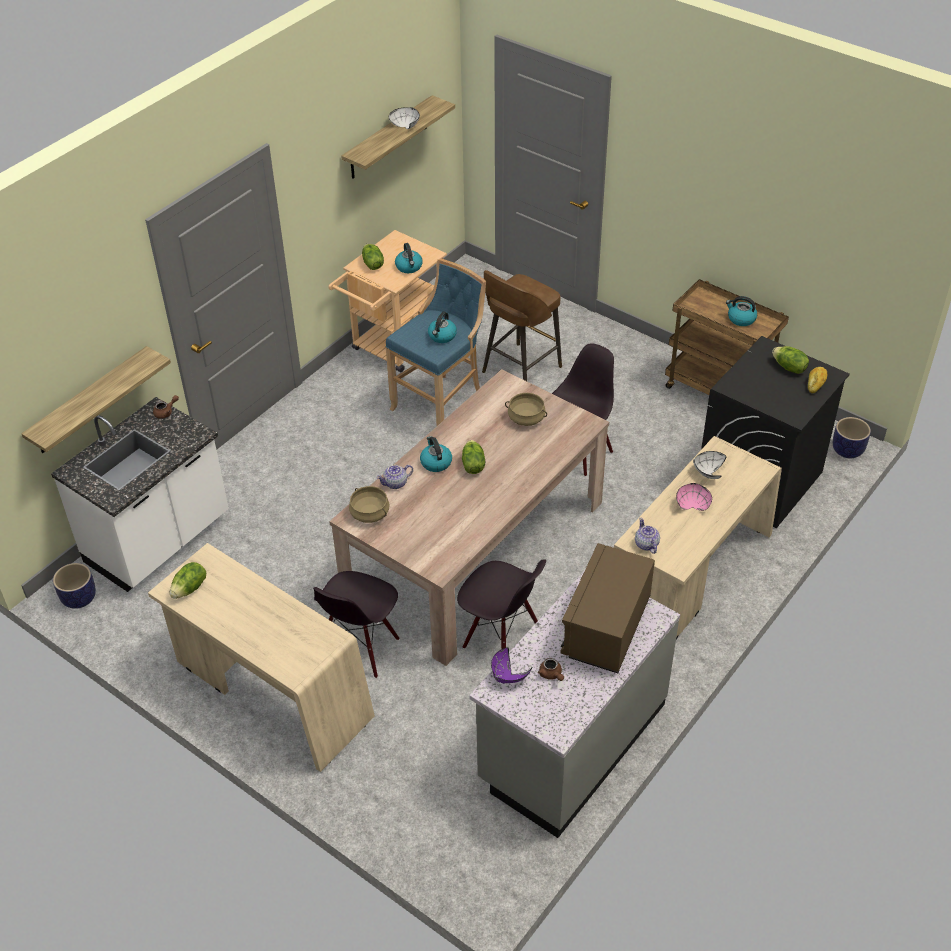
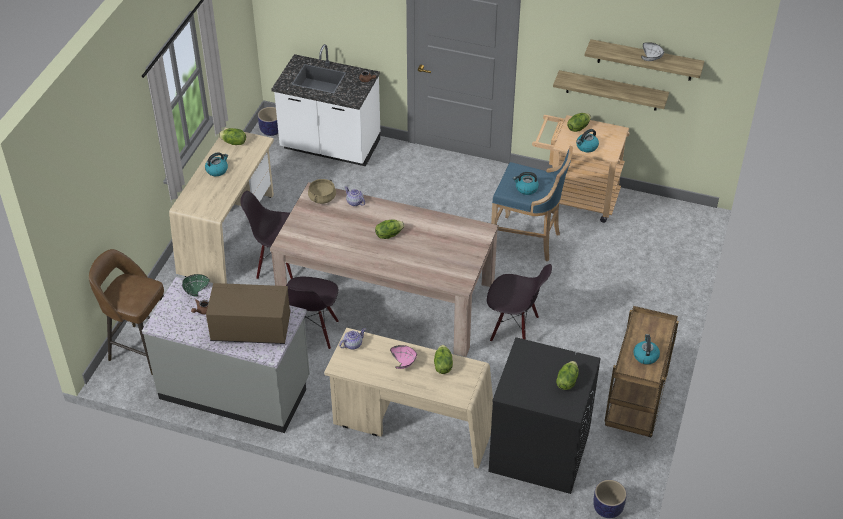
camera: 70 degrees right, 0 degrees up
shelf [21,346,171,453] -> shelf moved to [553,70,669,111]
kettle [420,436,452,472] -> kettle moved to [205,152,228,176]
brown stool [482,270,562,381] -> brown stool moved to [89,249,164,375]
purple bowl [491,647,533,683] -> green bowl [182,274,210,297]
beige cooking pot [505,393,547,426] -> none
white bowl [693,451,726,479] -> lettuce [434,345,453,374]
bread [808,367,827,393] -> none

